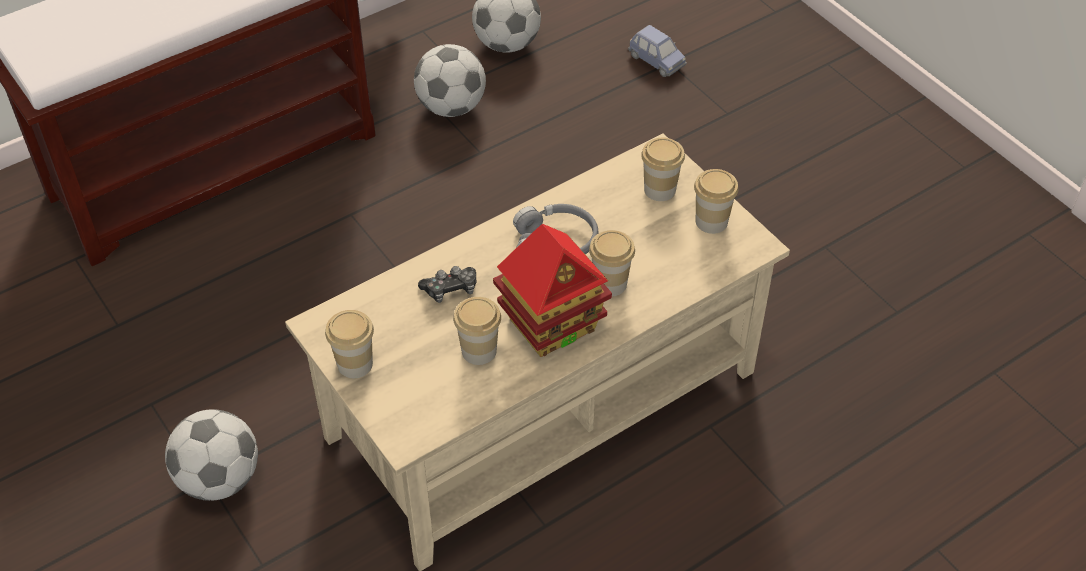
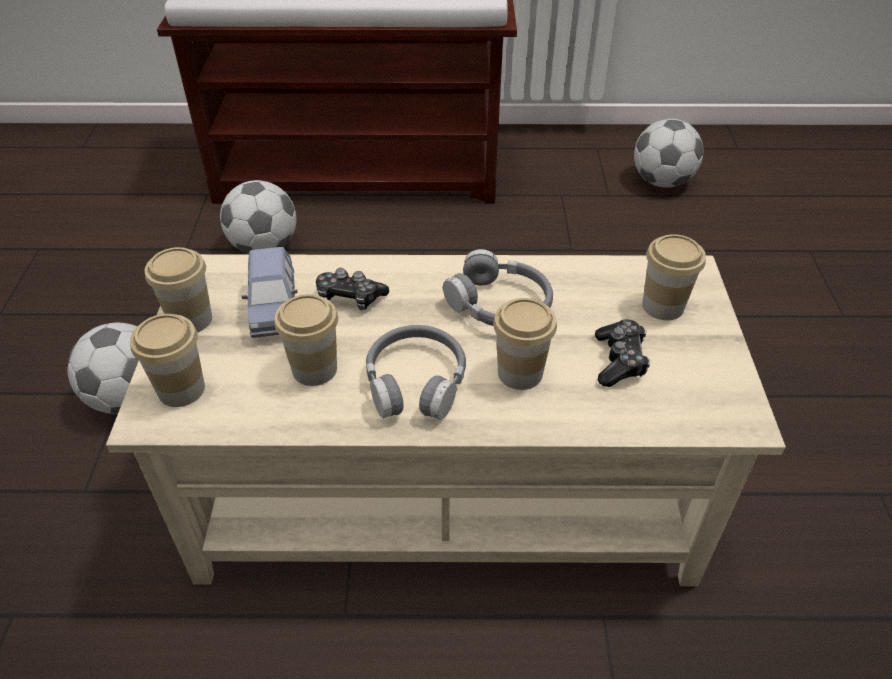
camera: 35 degrees right, 5 degrees down
football [414,44,486,117] -> football moved to [220,180,296,254]
toy house [493,224,612,357] -> grey headphones [366,325,466,420]
blue toy car [628,25,687,77] -> blue toy car moved to [241,247,298,338]
cup [694,169,738,234] -> cup moved to [130,314,205,407]
none -> game controller [595,319,651,387]

